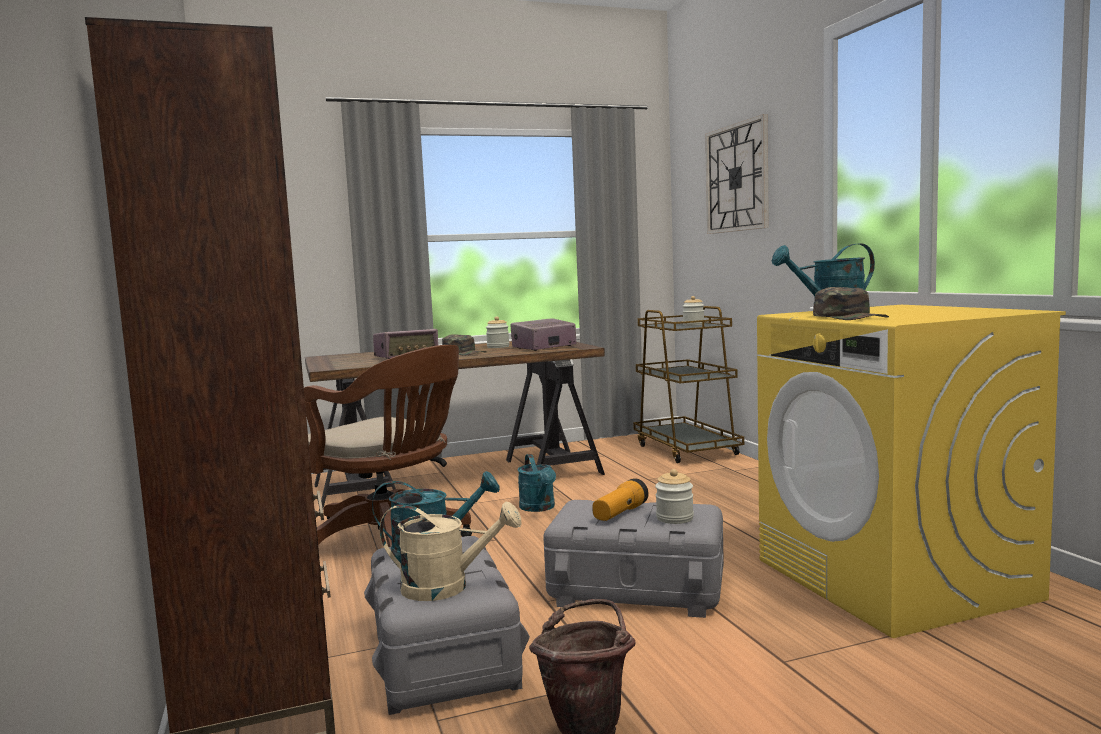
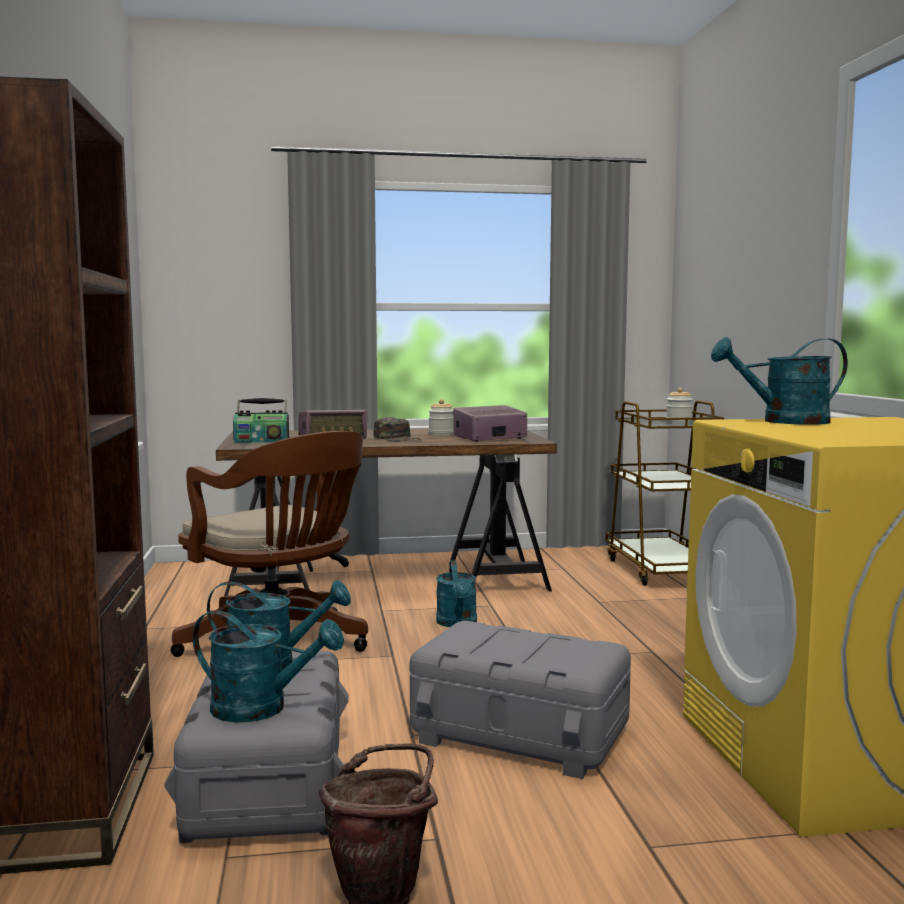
camera: 10 degrees right, 0 degrees up
beige watering can [380,502,522,601] -> turquoise watering can [193,610,344,723]
flashlight [592,478,649,521] -> none
jar [655,469,694,524] -> none
wall clock [705,114,769,234] -> none
green cap [813,287,889,320] -> none
none -> radio [233,398,289,443]

